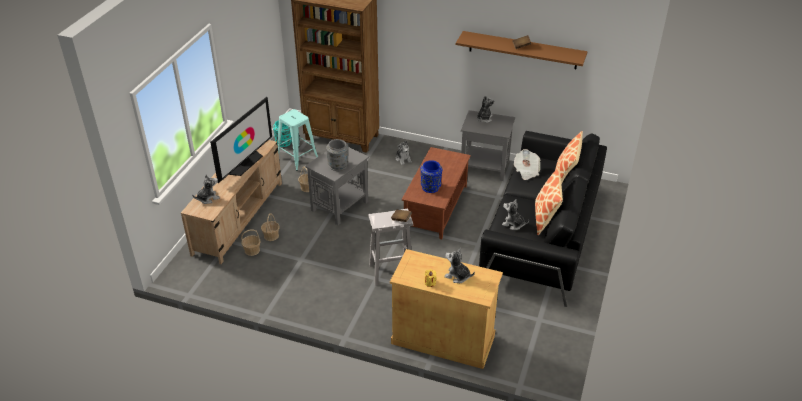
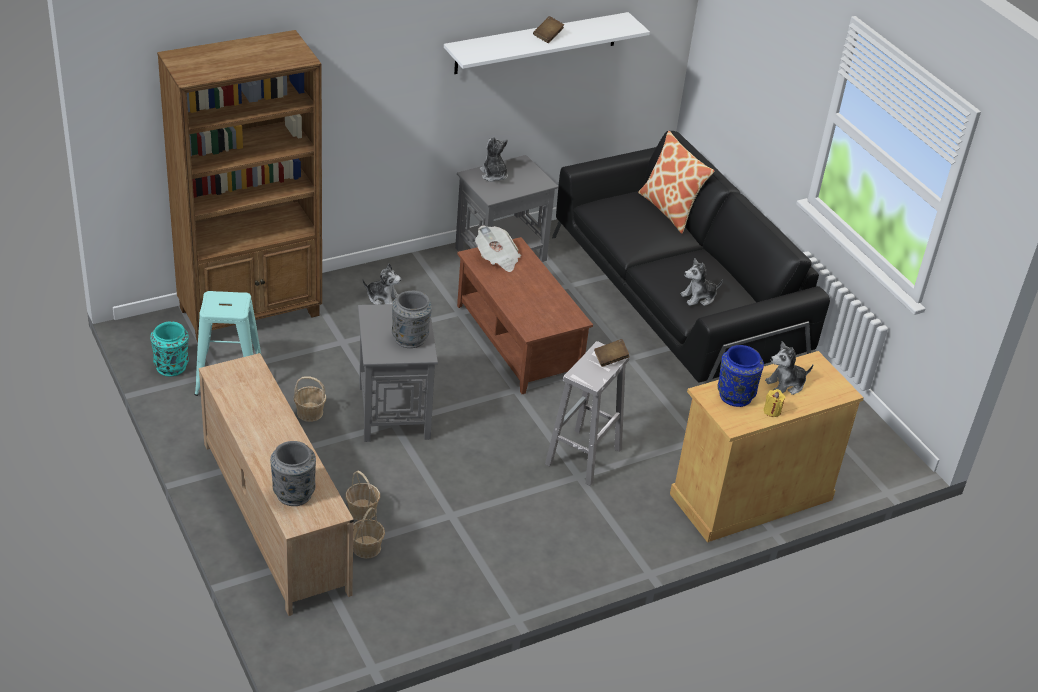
camera: 50 degrees left, 0 degrees up
plush toy [192,174,220,204] -> grey vase [270,441,316,506]
television [210,97,272,183] -> none
blue vase [421,160,442,193] -> blue vase moved to [718,345,764,407]
brown shelf [456,31,588,69] -> white shelf [444,12,650,74]
newspaper [513,149,540,180] -> newspaper moved to [475,225,521,272]
pillow [535,167,563,235] -> none

